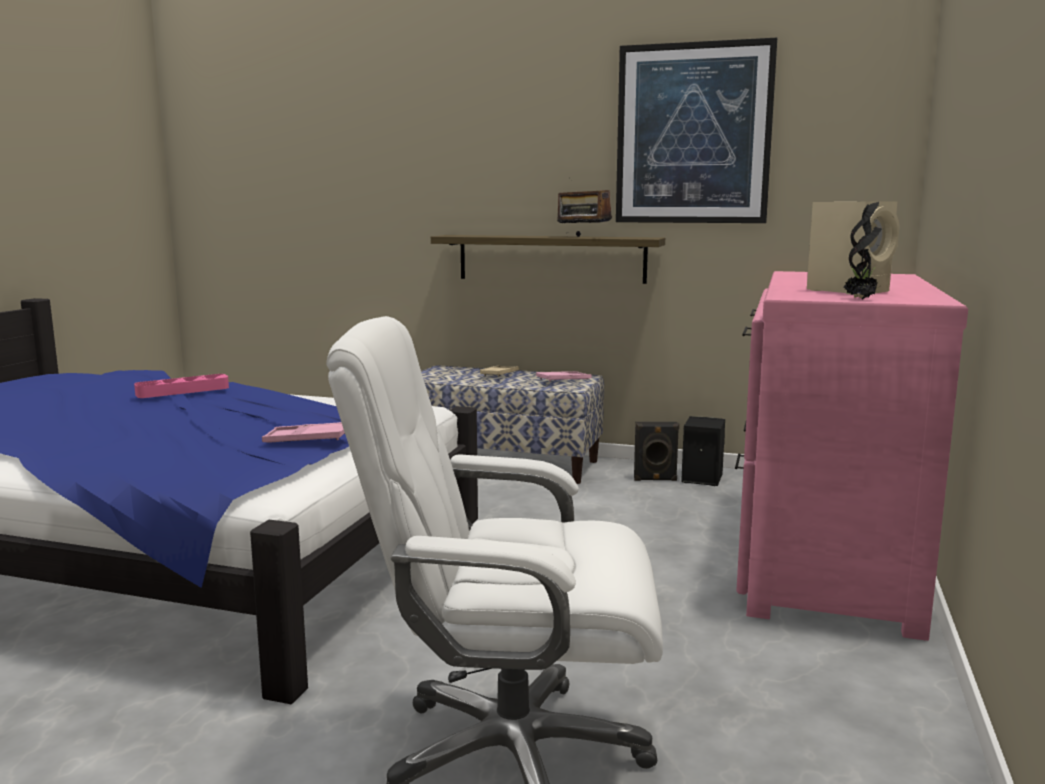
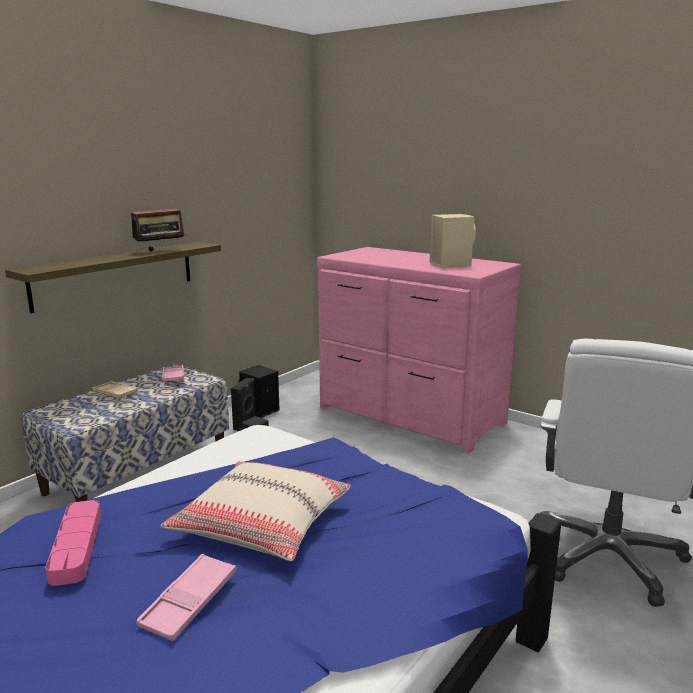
camera: 70 degrees left, 5 degrees up
pink tray [262,422,345,442] -> pink tray moved to [136,554,236,641]
picture [616,38,777,223] -> none
potted plant [844,202,882,300] -> none
none -> beige pillow [160,461,351,561]

